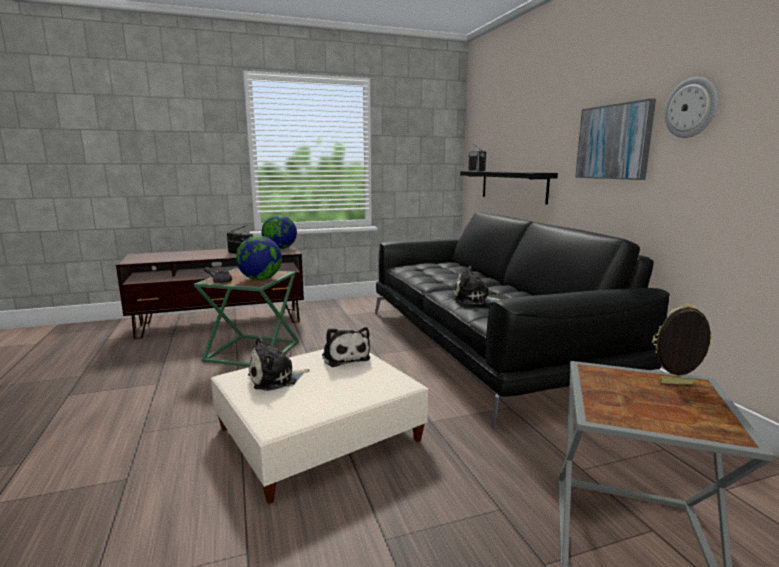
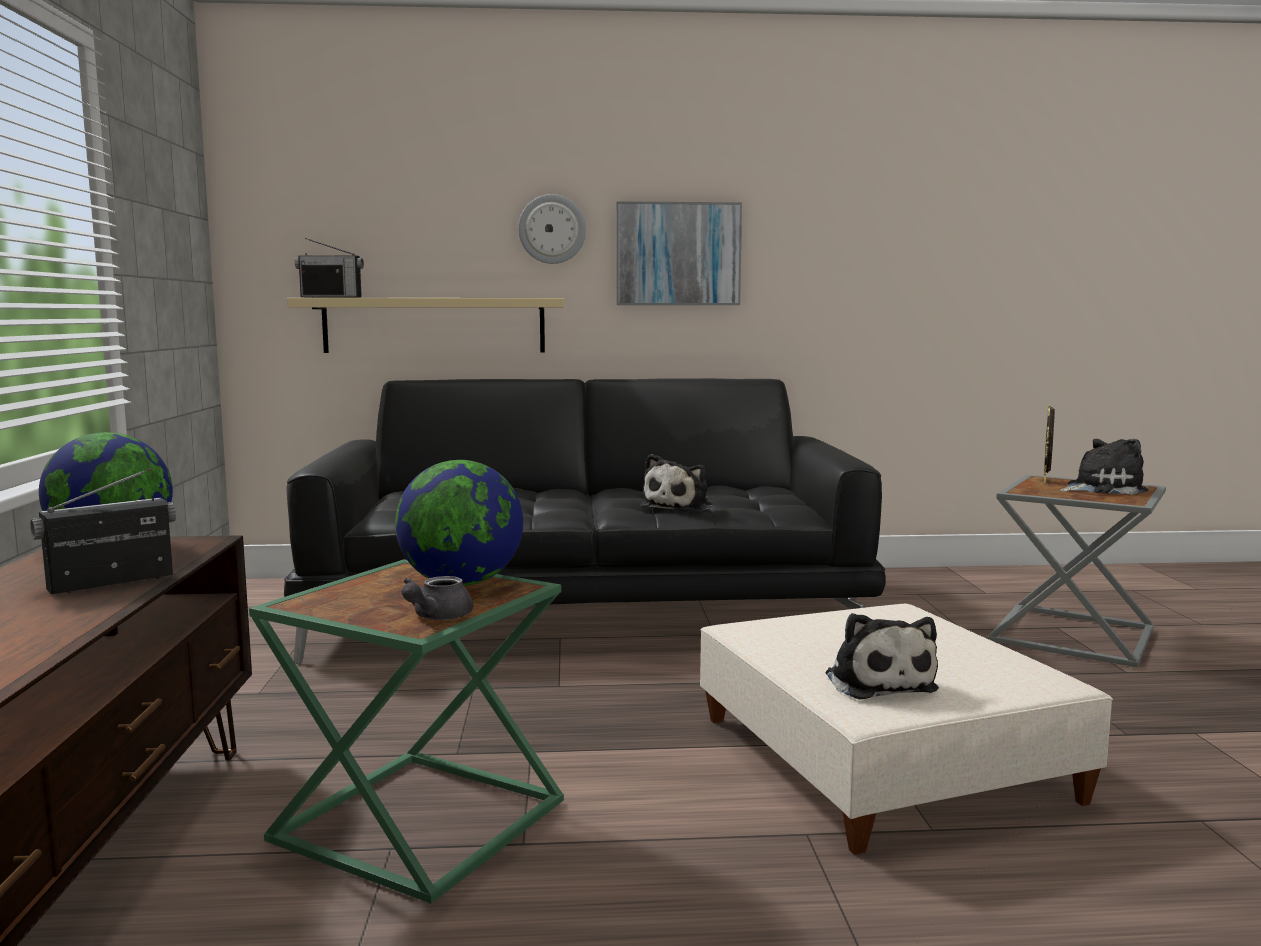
camera: 75 degrees left, 5 degrees down
plush toy [322,327,370,367] -> plush toy moved to [1060,439,1148,495]
black shelf [460,171,558,205] -> beige shelf [287,298,564,353]
wall clock [664,77,718,138] -> wall clock moved to [518,194,586,264]

